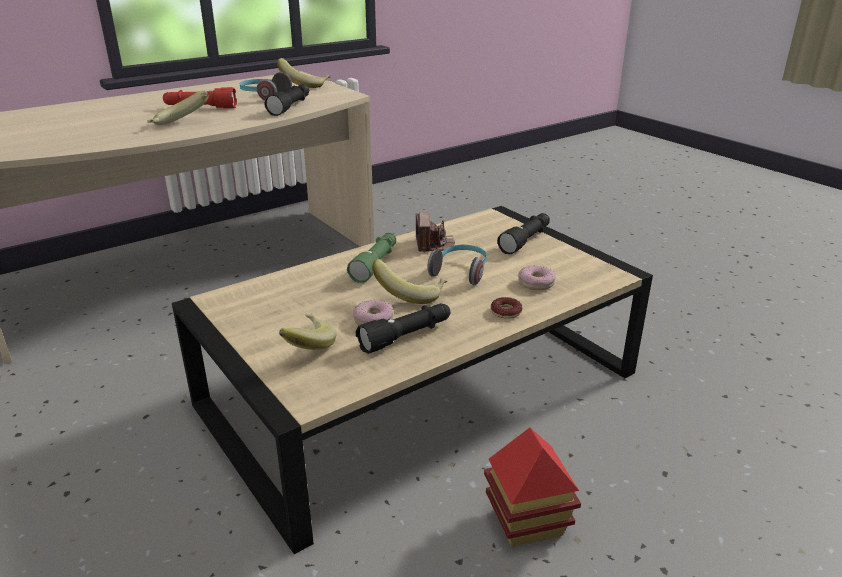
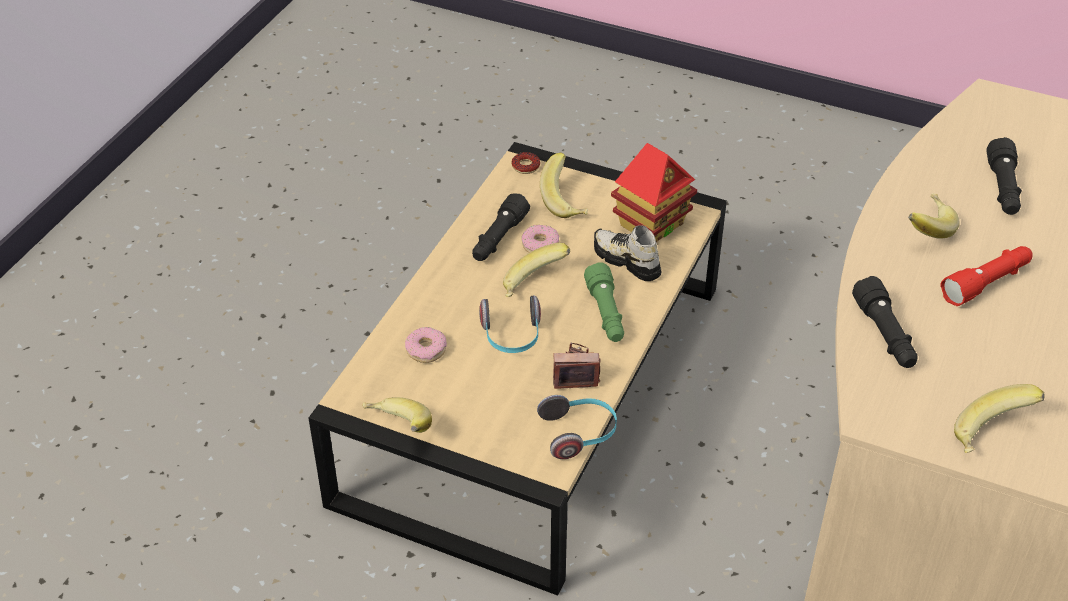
camera: 150 degrees right, 15 degrees up
headphones [239,72,292,100] -> headphones moved to [537,395,617,459]
camera [416,212,455,252] -> camera turned 120 degrees clockwise [553,343,601,389]
toy house [484,427,581,547] -> toy house moved to [611,143,697,242]
donut [491,297,522,319] -> donut moved to [511,152,540,174]
black flashlight [497,213,550,254] -> black flashlight moved to [987,137,1022,215]
none -> banana [362,397,432,433]
none -> shoe [594,225,661,281]

